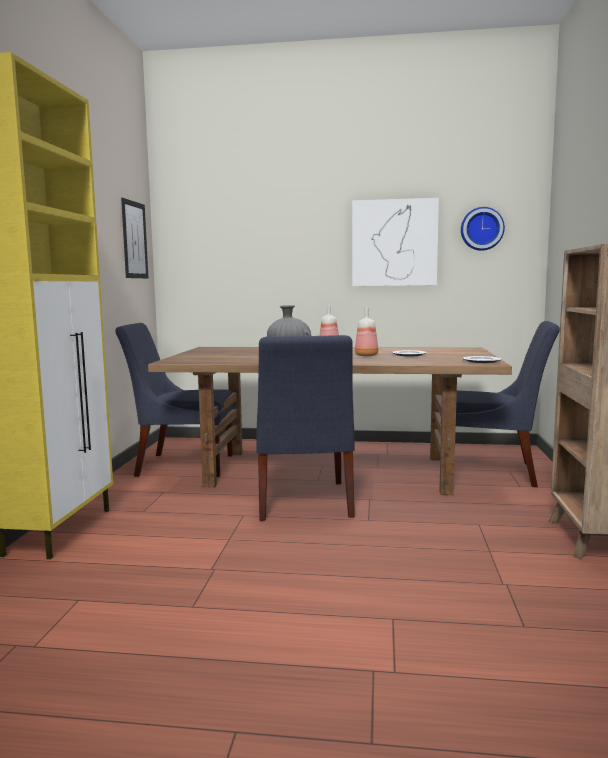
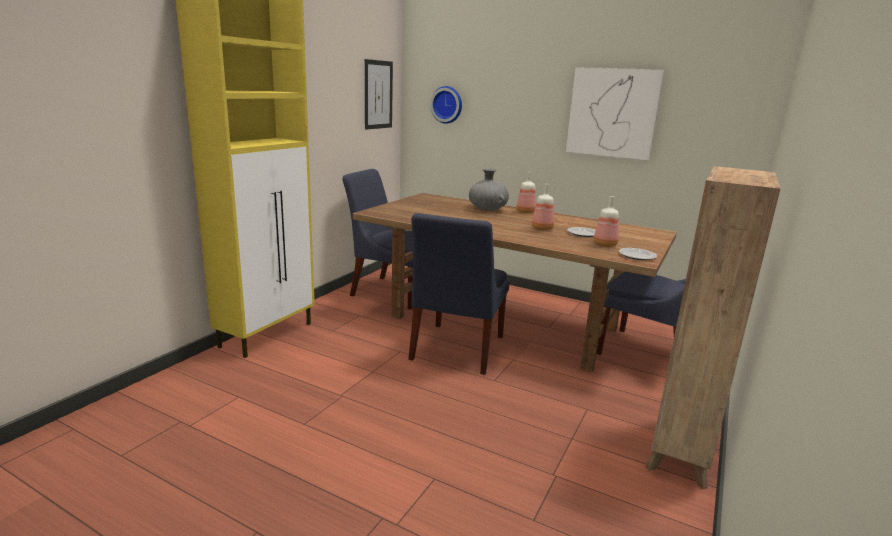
camera: 20 degrees right, 10 degrees up
wall clock [461,207,505,251] -> wall clock moved to [430,86,462,124]
none -> bottle [593,196,619,247]

